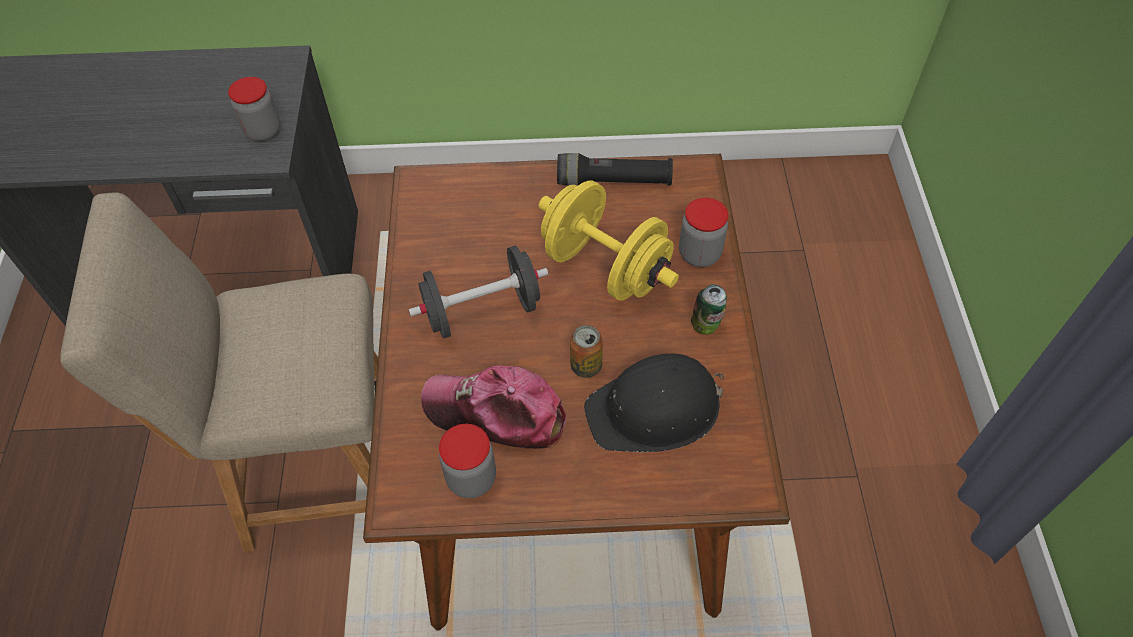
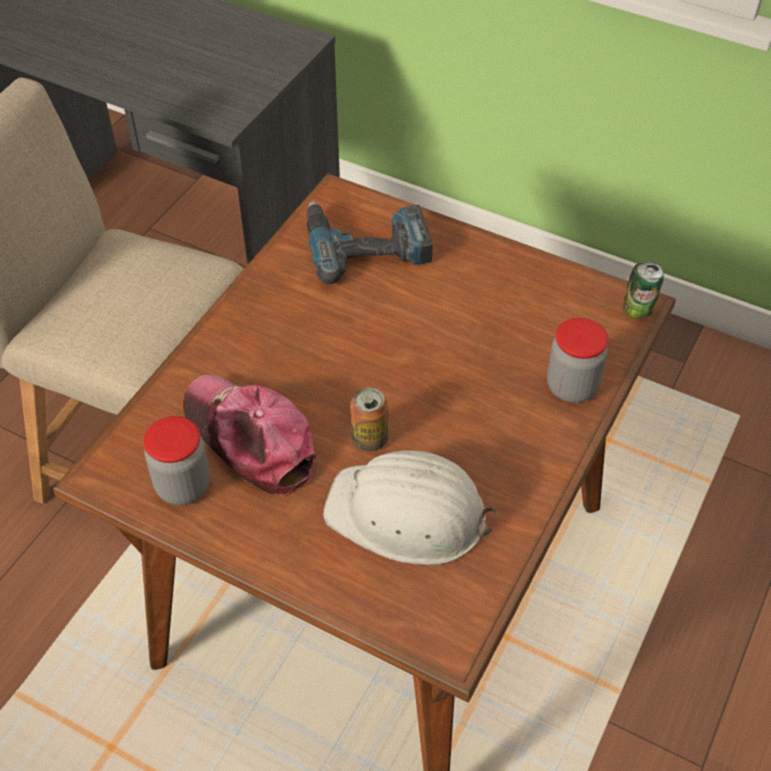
camera: 30 degrees right, 5 degrees down
jar [228,77,280,141] -> none
black dumbbell [408,246,548,338] -> none
yellow dumbbell [539,180,679,301] -> none
black flashlight [557,153,673,186] -> none
black hard hat [584,354,725,452] -> white hard hat [323,450,499,565]
can [691,284,727,335] -> can moved to [623,262,664,318]
none -> power drill [307,201,433,285]

